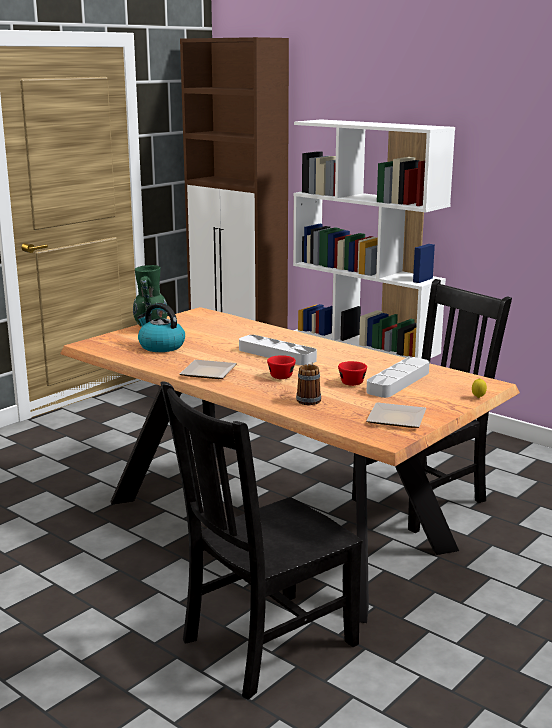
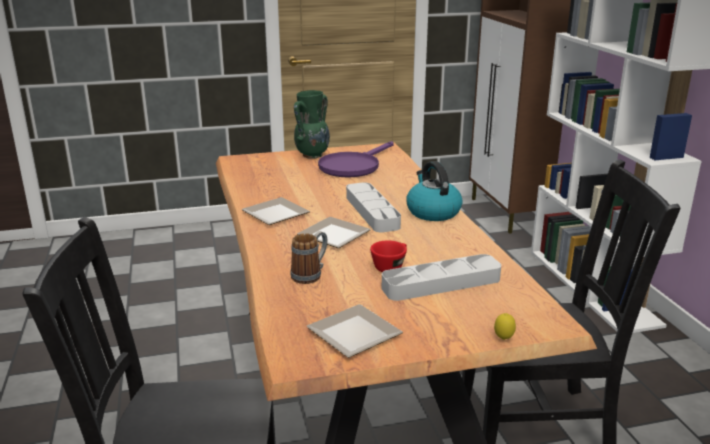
camera: 35 degrees right, 5 degrees up
kettle [137,303,185,352] -> kettle moved to [406,161,463,221]
red cup [267,355,296,379] -> plate [297,217,371,248]
none -> purple frying pan [318,141,393,178]

